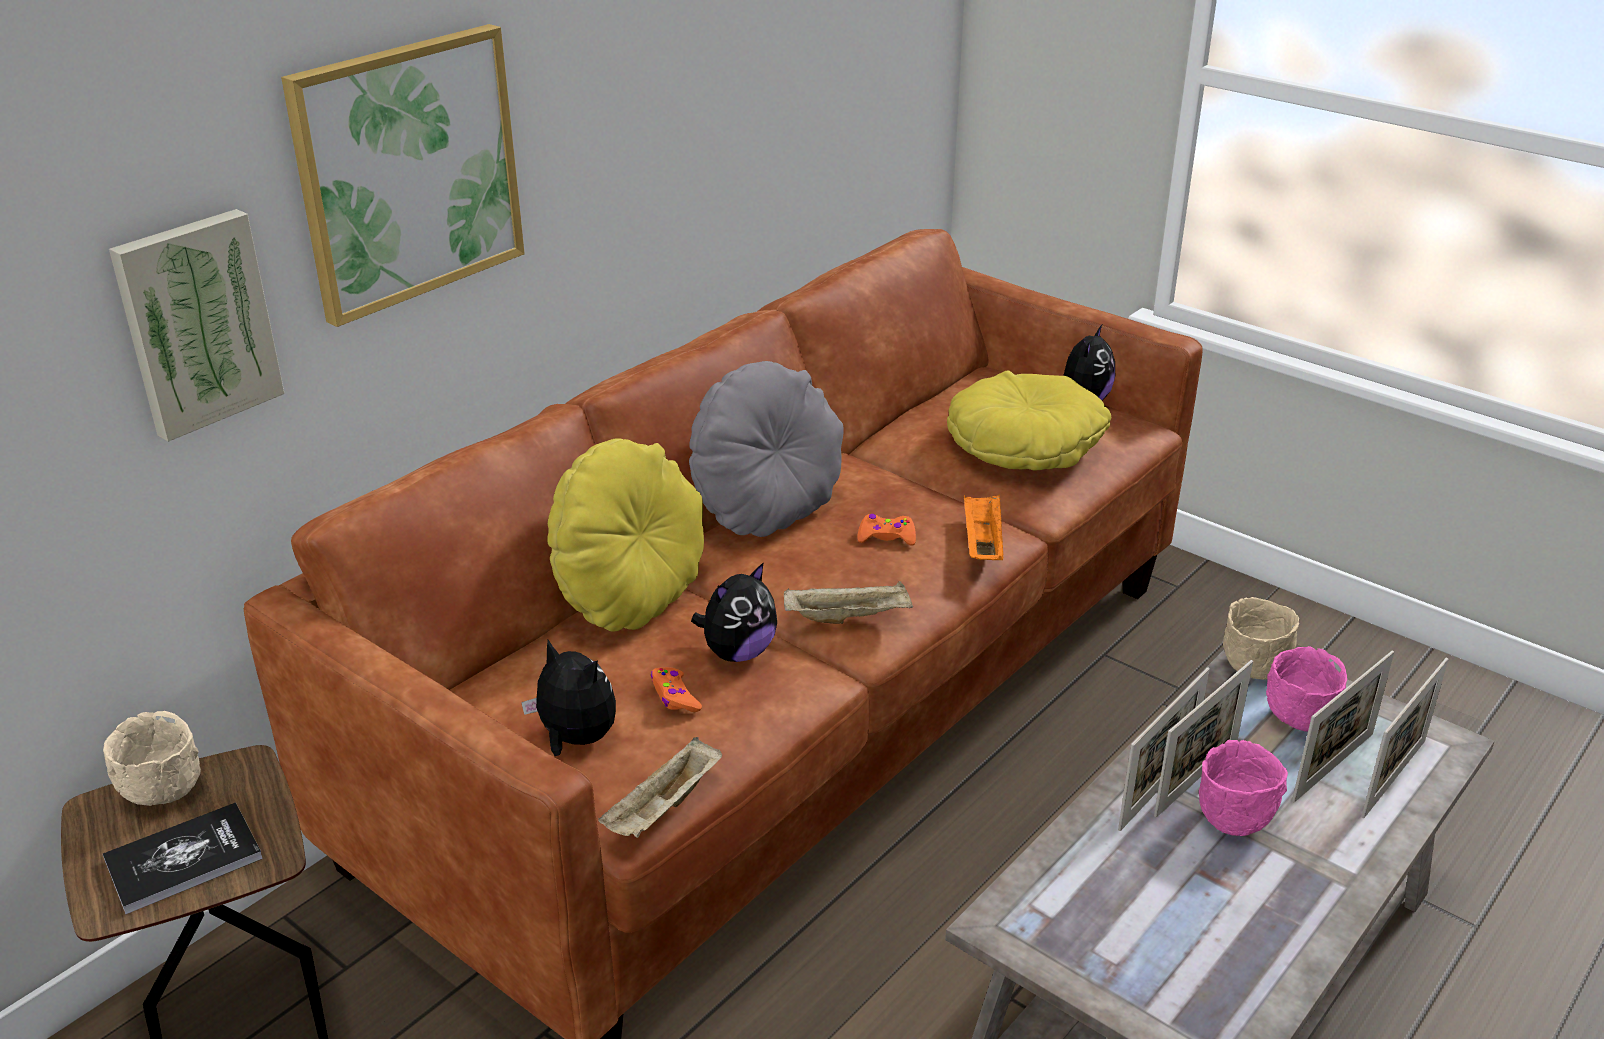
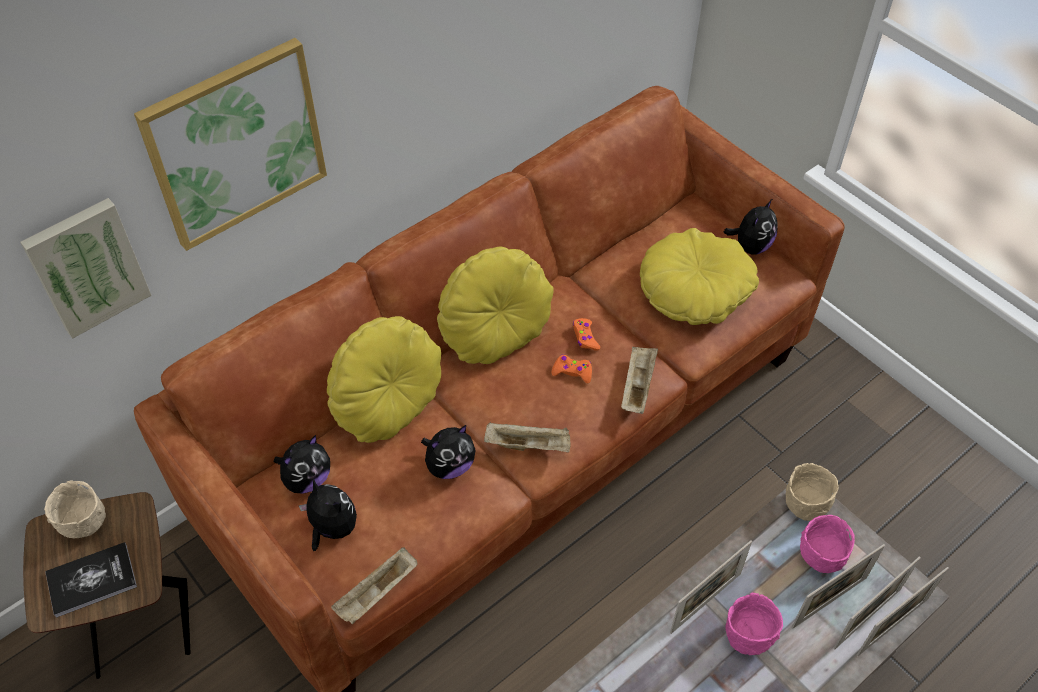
camera: 10 degrees right, 20 degrees up
orange game controller [651,667,702,712] -> orange game controller moved to [573,318,600,351]
grey pillow [689,361,844,537] -> yellow pillow [437,247,554,364]
orange tray [964,494,1003,560] -> beige tray [621,347,658,414]
picture frame [1154,660,1253,817] -> picture frame moved to [857,567,949,656]
none -> plush toy [274,435,330,494]

